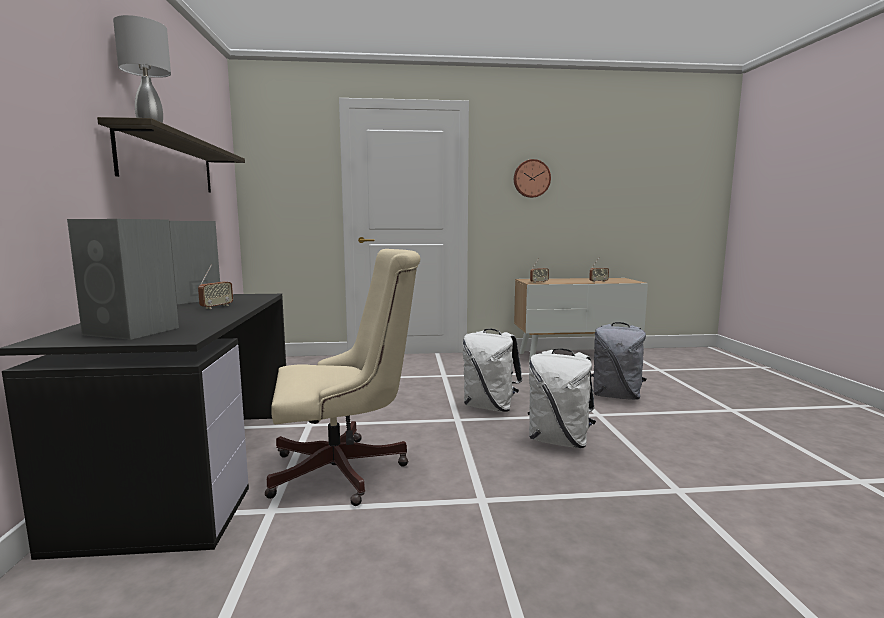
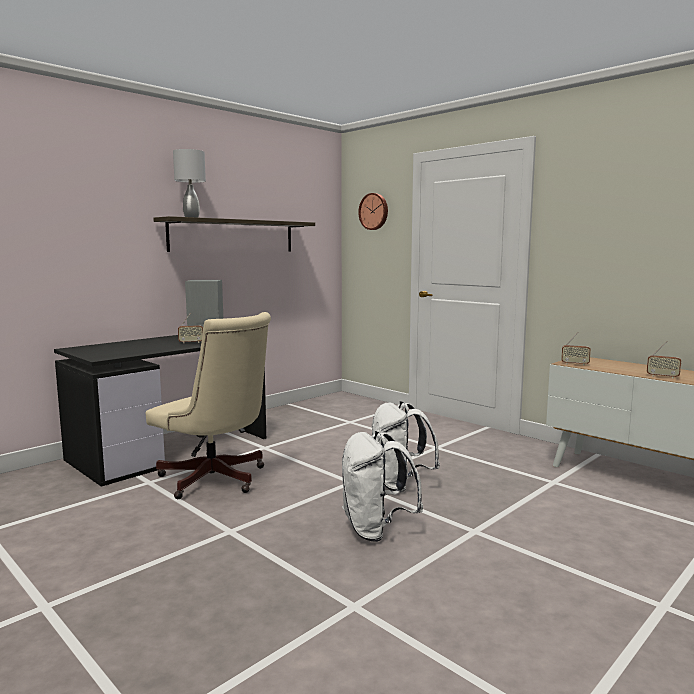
camera: 50 degrees right, 0 degrees up
grey speaker [67,219,179,340] -> none
wall clock [514,159,551,198] -> wall clock moved to [358,193,388,230]
grey backpack [591,322,646,400] -> none

